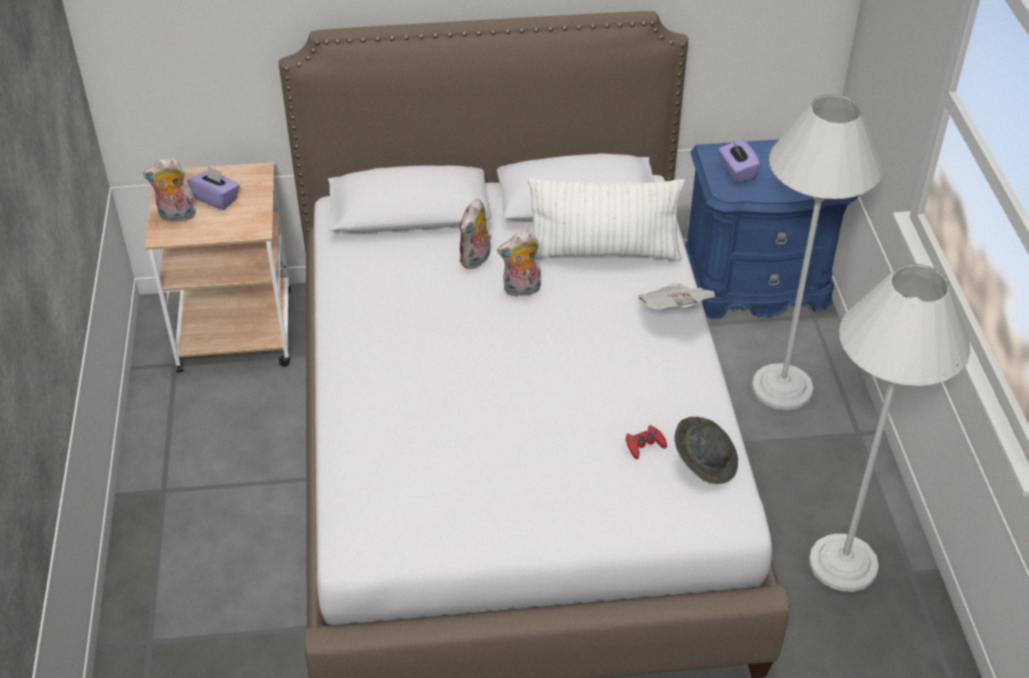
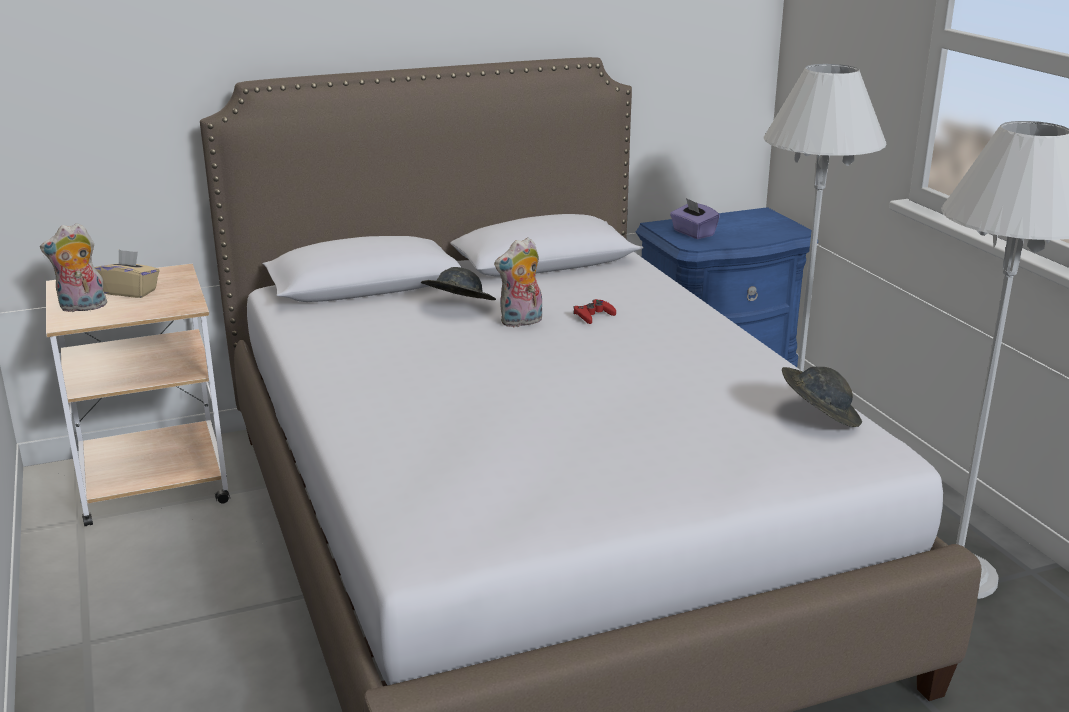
camera: 15 degrees left, 20 degrees down
purple tissue box [188,166,240,210] -> beige tissue box [95,250,160,298]
plush toy [459,198,492,269] -> grey hat [421,267,496,300]
white pillow [528,178,685,262] -> none
red game controller [626,425,667,459] -> red game controller moved to [573,299,616,324]
newspaper [638,283,715,309] -> none

